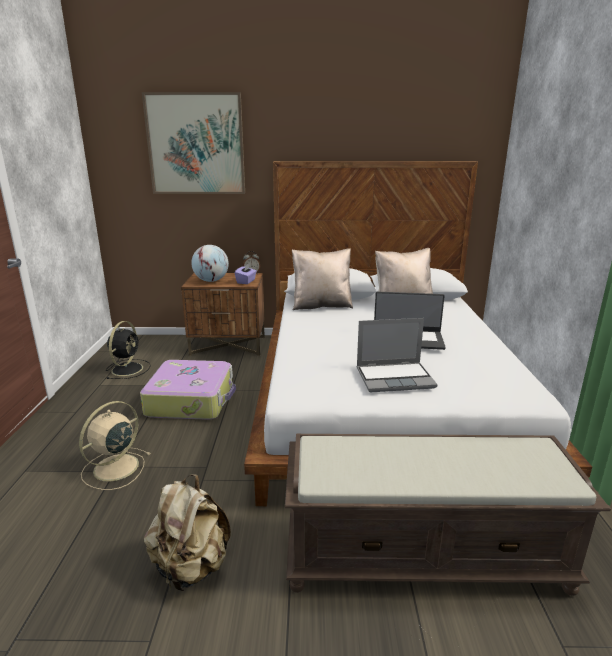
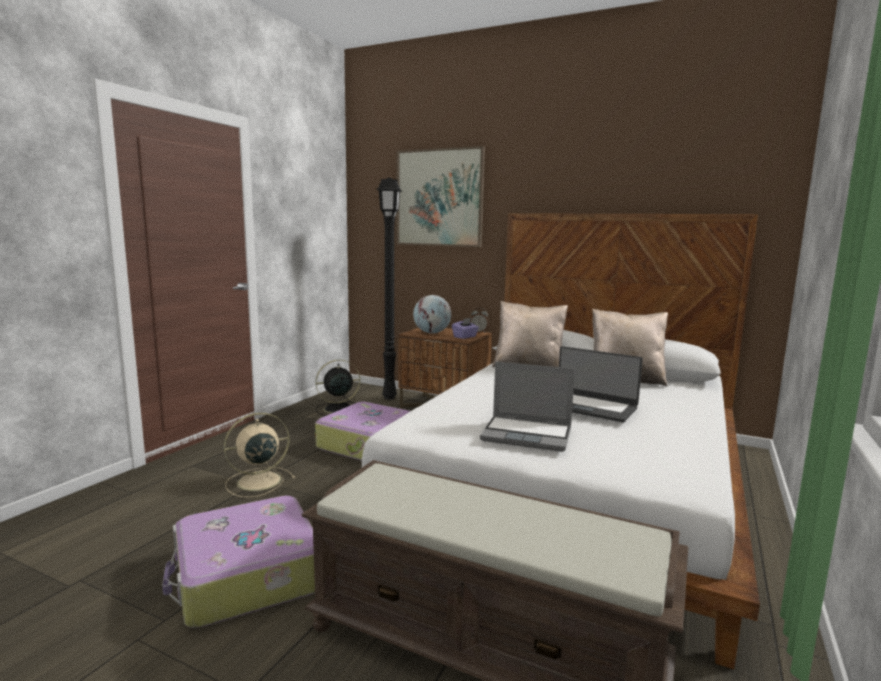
camera: 25 degrees right, 10 degrees down
black fan [106,321,151,379] -> black fan turned 150 degrees counterclockwise [316,360,360,416]
beige backpack [144,474,231,592] -> suitcase [162,496,315,628]
none -> black floor lamp [376,178,402,399]

